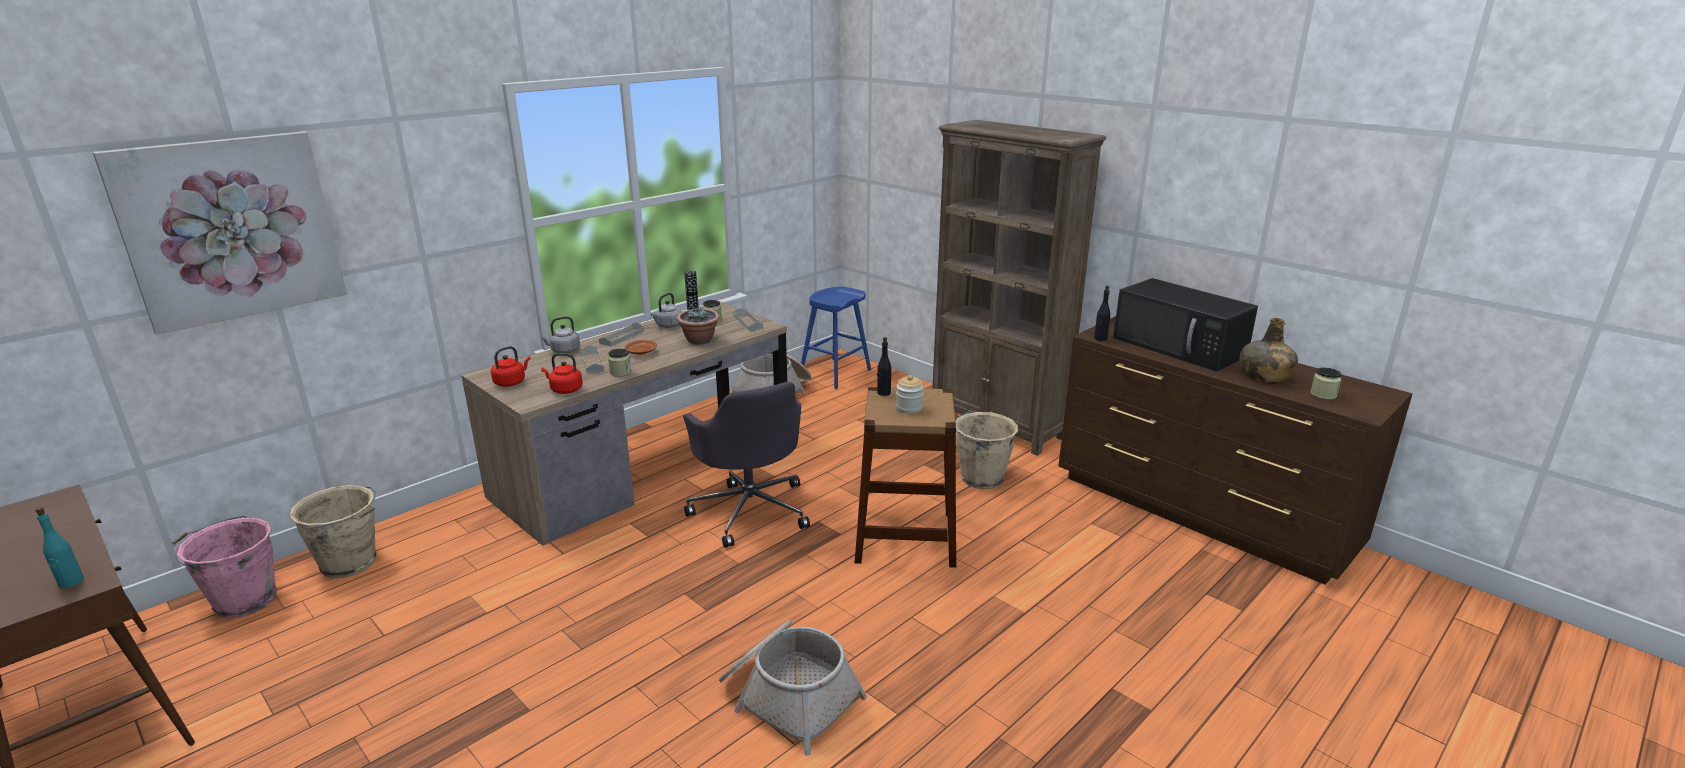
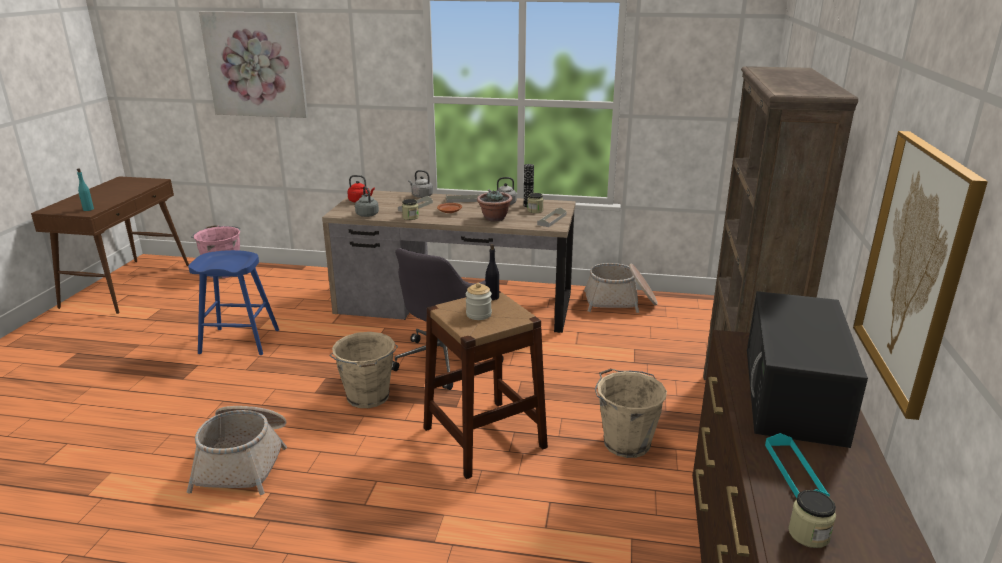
camera: 55 degrees right, 0 degrees up
beige bucket [290,485,377,578] -> beige bucket moved to [330,332,398,408]
red kettle [541,353,583,394] -> grey kettle [355,187,379,217]
blue stool [801,286,871,389] -> blue stool moved to [188,250,279,355]
black bottle [1094,286,1110,341] -> none
green bottle [1239,318,1298,384] -> turquoise tray [765,433,830,498]
none -> picture [853,131,988,420]

